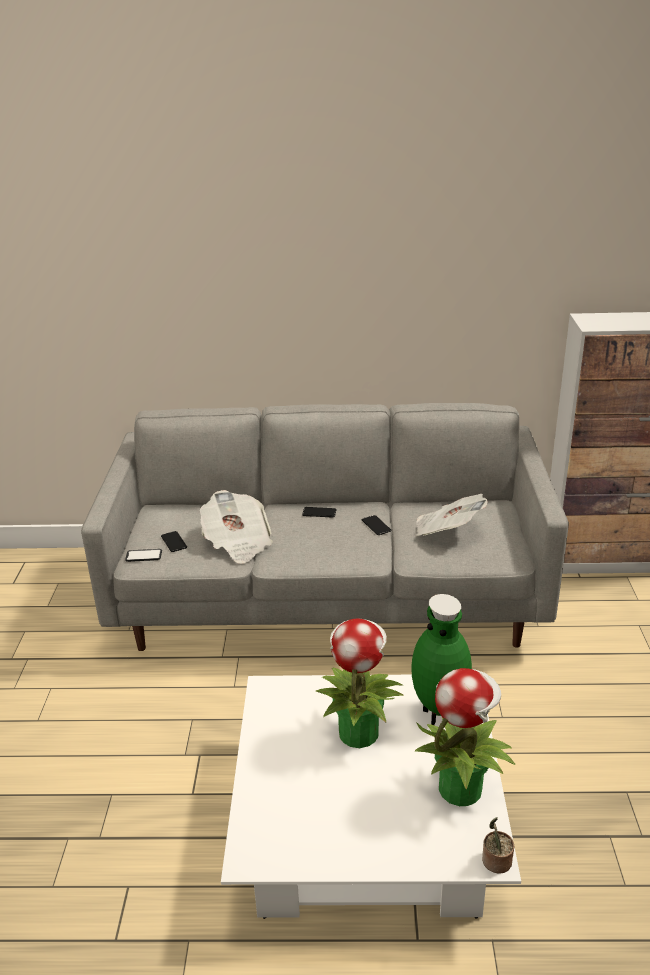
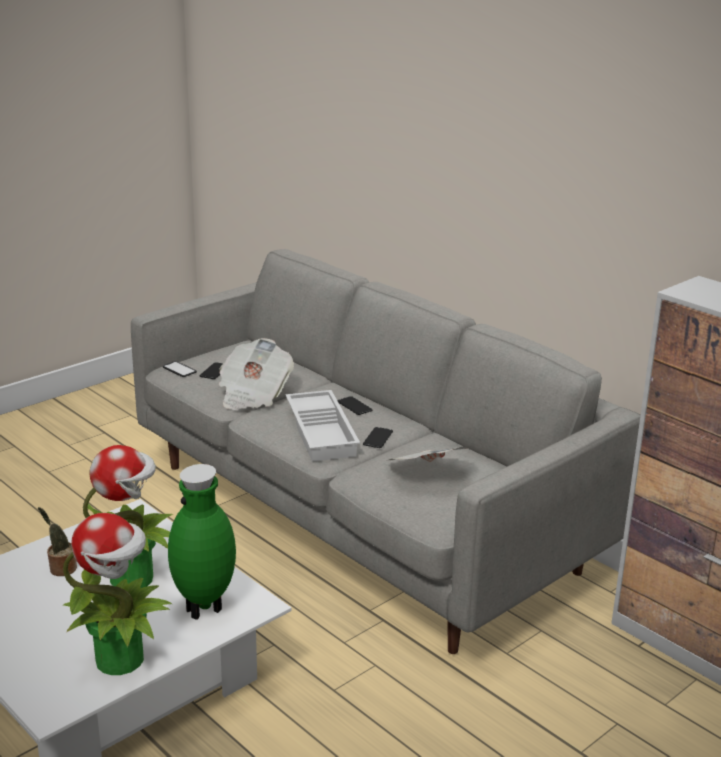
camera: 45 degrees right, 5 degrees down
potted plant [482,817,515,873] -> potted plant moved to [38,507,77,576]
none -> white tray [286,390,360,462]

